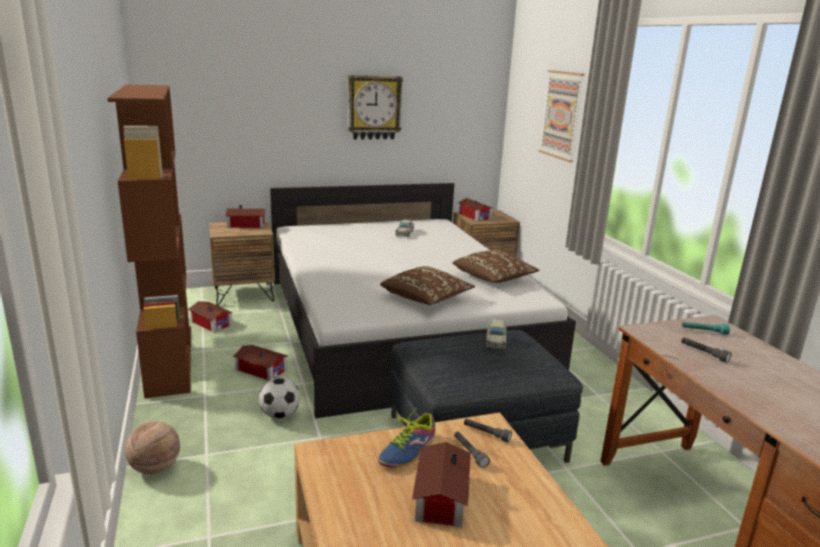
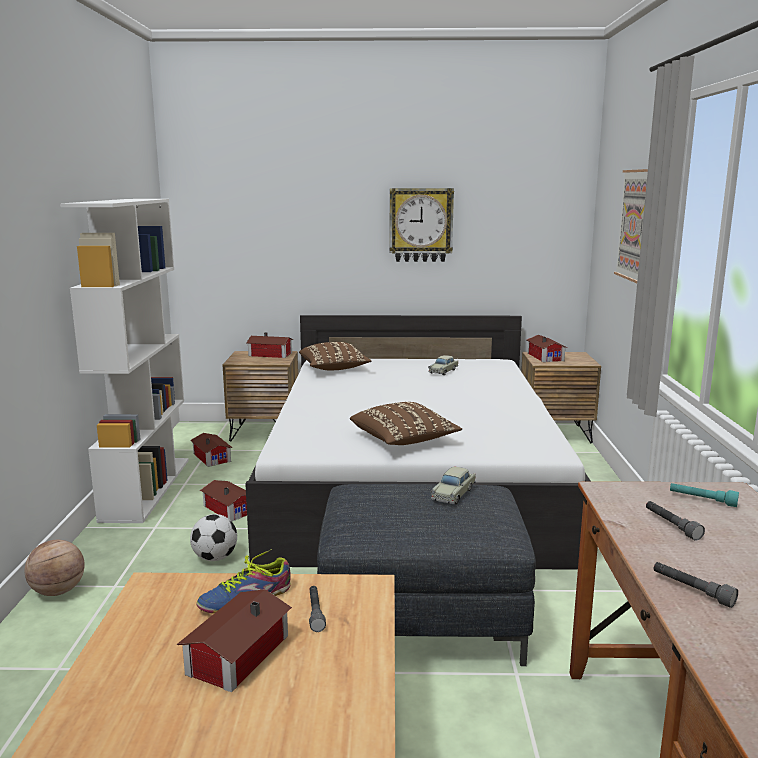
camera: 20 degrees right, 5 degrees down
brown bookcase [107,85,191,398] -> white bookcase [60,199,189,523]
brown pillow [453,250,540,283] -> brown pillow moved to [299,342,372,370]
grey flashlight [464,419,512,442] -> grey flashlight moved to [654,562,738,608]

